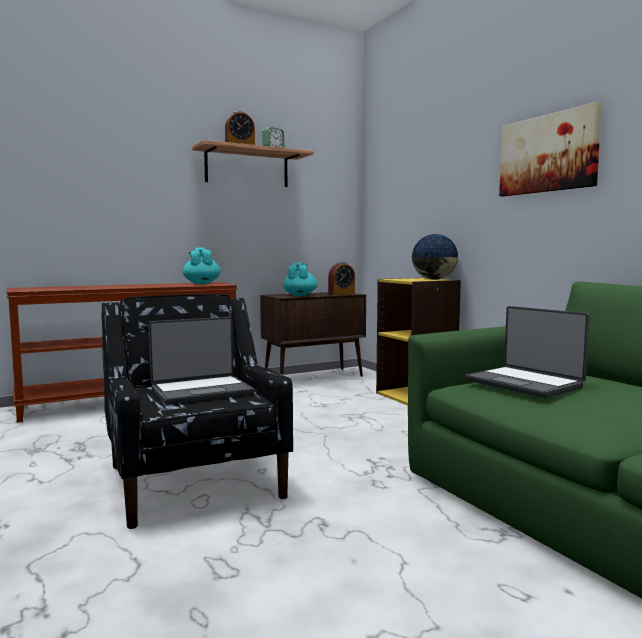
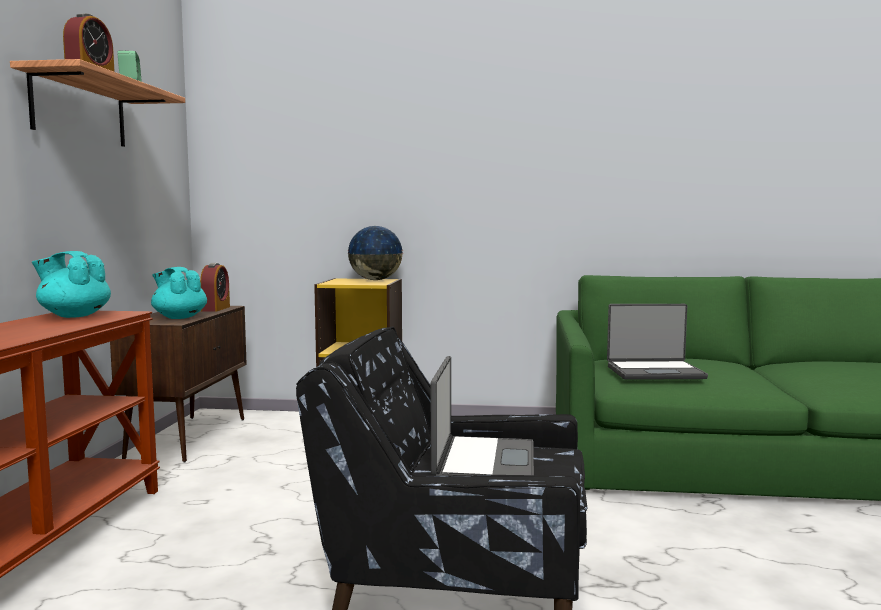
camera: 55 degrees left, 0 degrees up
picture [499,102,602,197] -> none

